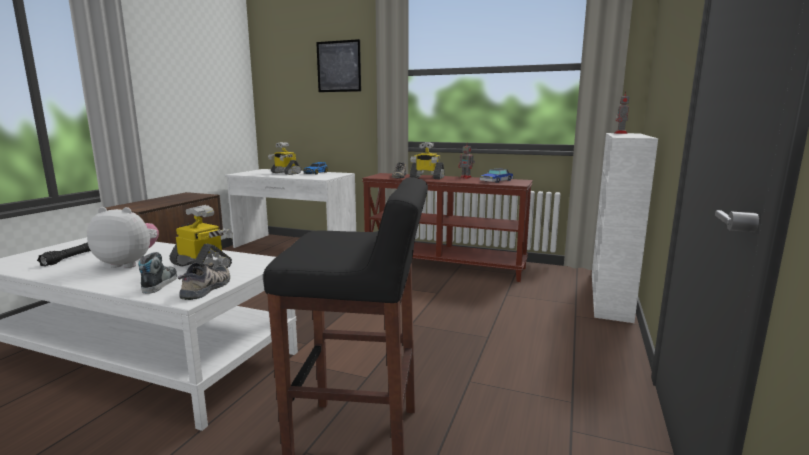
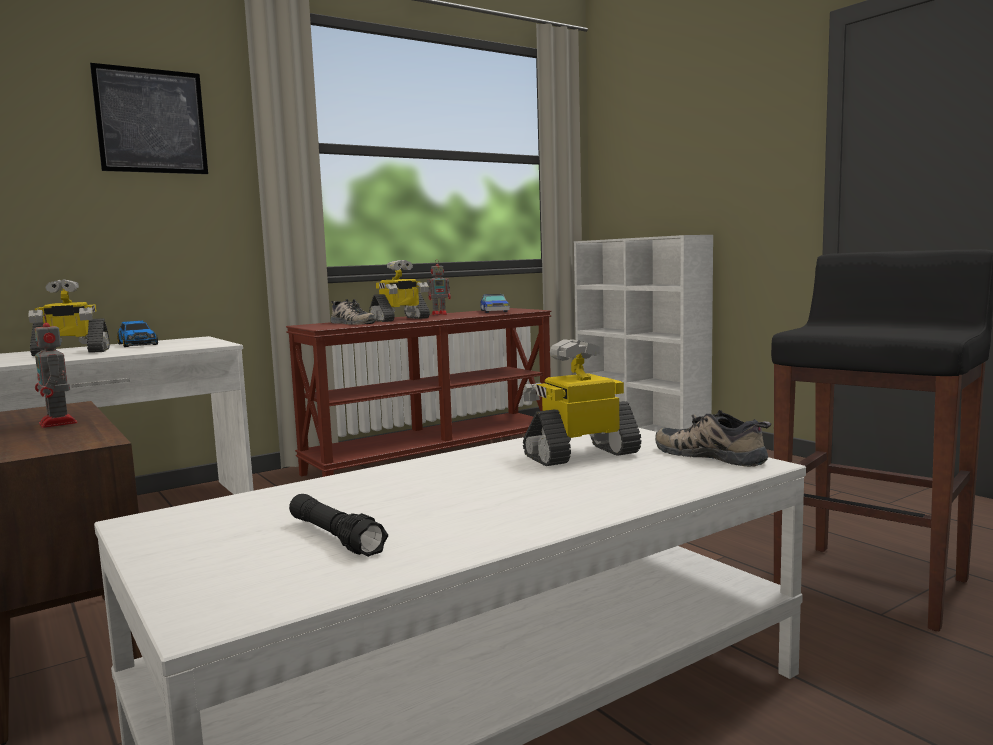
camera: 55 degrees left, 5 degrees down
plush toy [87,207,159,268] -> none
shoe [138,252,177,294] -> none
toy robot [615,91,629,134] -> toy robot moved to [34,313,77,428]

